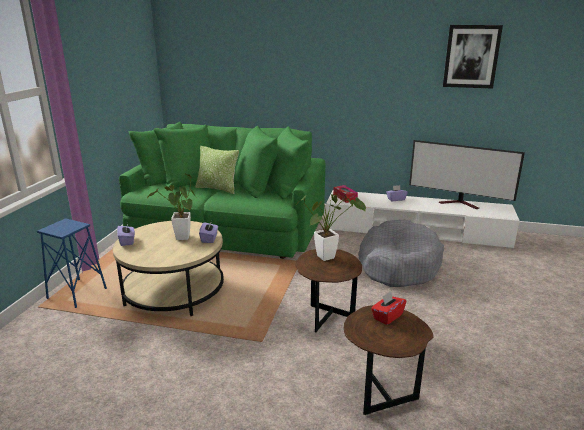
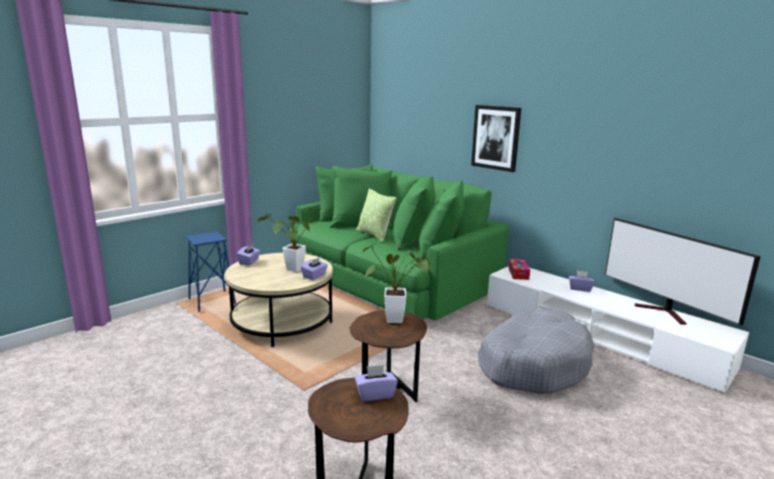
camera: 30 degrees right, 5 degrees down
red tissue box [371,291,407,325] -> purple tissue box [355,365,398,402]
picture [443,25,503,89] -> picture moved to [471,105,521,172]

